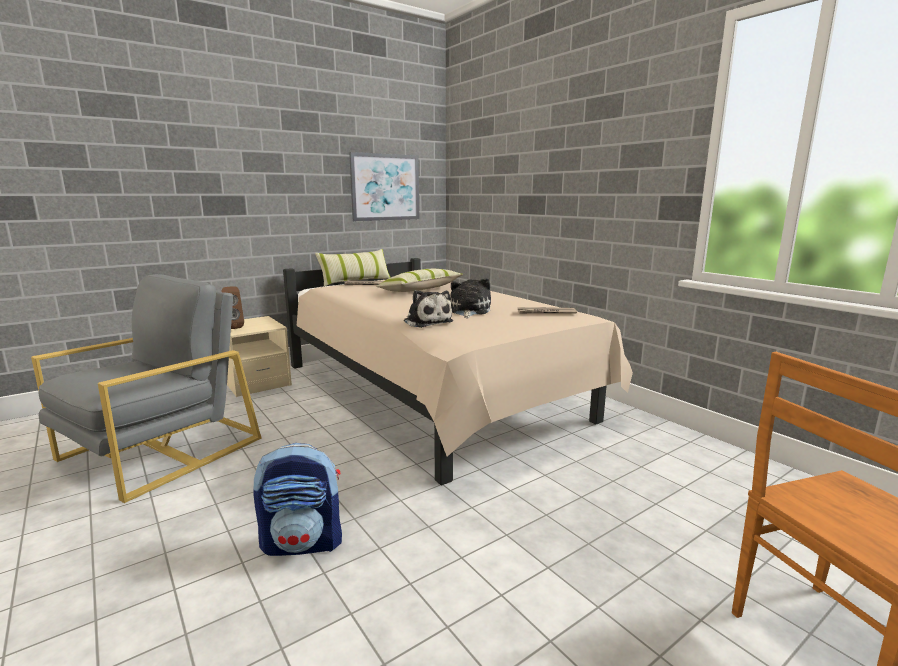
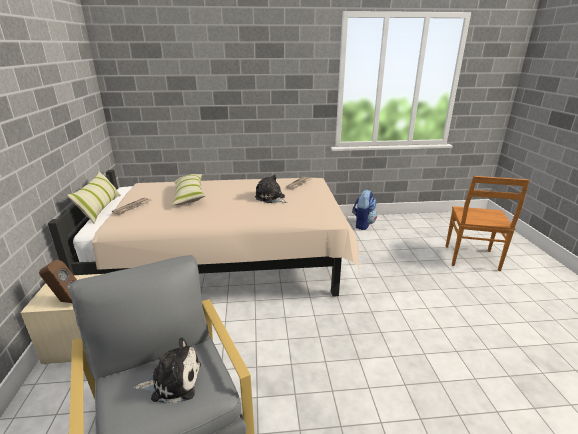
camera: 60 degrees left, 10 degrees up
backpack [253,443,342,556] -> backpack moved to [352,190,377,230]
picture [349,152,419,221] -> none
plush toy [404,290,453,328] -> plush toy moved to [134,337,201,403]

